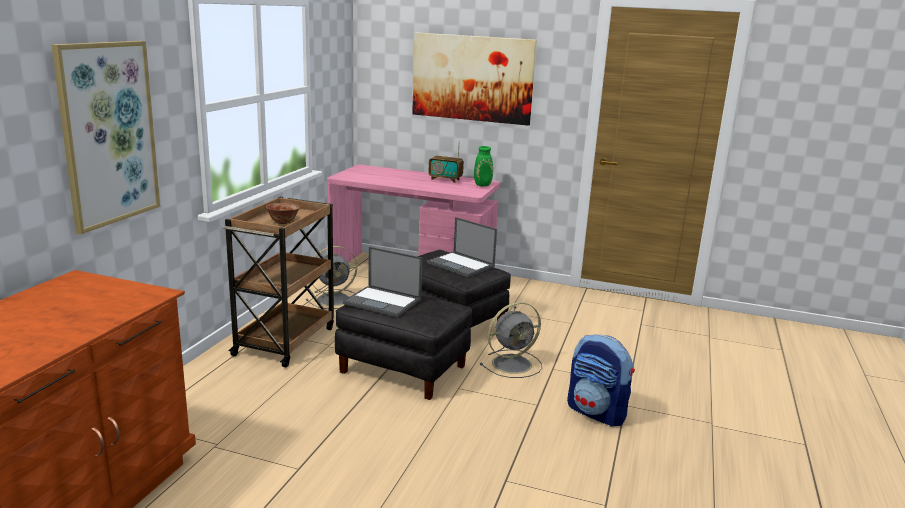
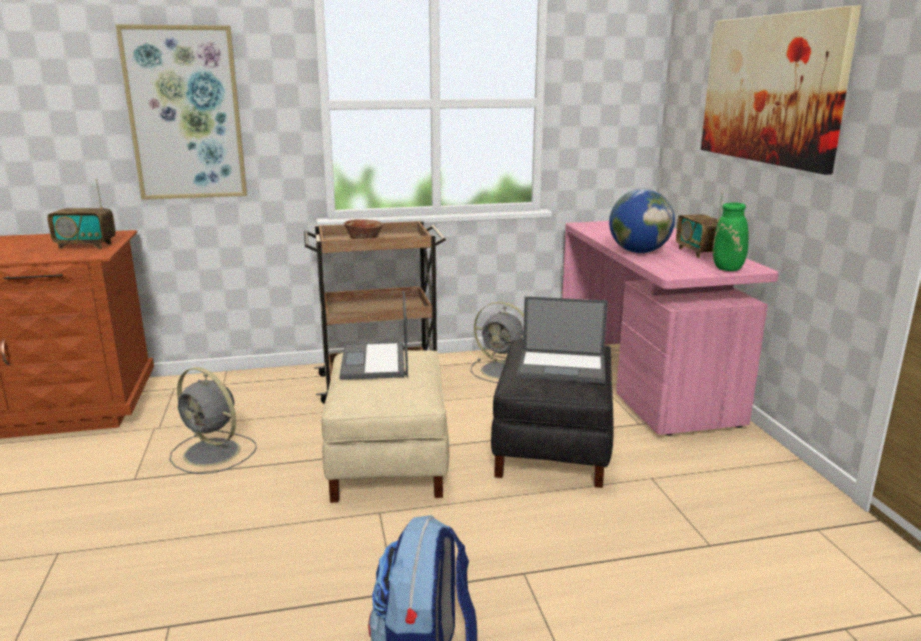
camera: 60 degrees right, 0 degrees up
black ottoman [335,295,472,400] -> beige ottoman [321,350,449,503]
laptop [427,217,497,277] -> laptop turned 90 degrees counterclockwise [517,296,608,384]
grey fan [480,302,542,378] -> grey fan moved to [170,367,257,474]
none -> radio [47,179,116,249]
none -> globe [609,189,675,253]

